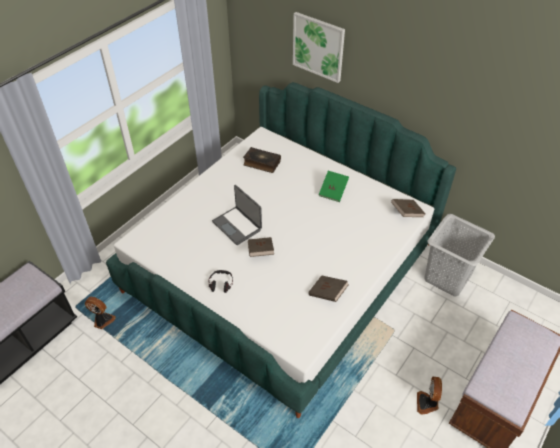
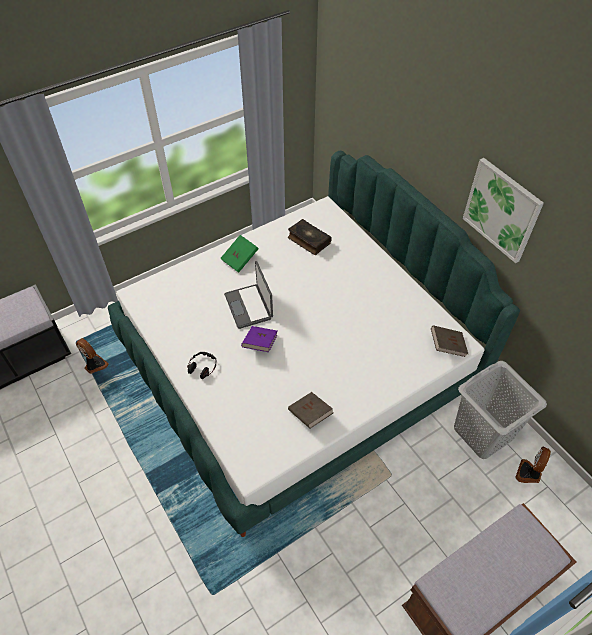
camera: 20 degrees right, 5 degrees up
brown book [248,237,274,257] -> purple book [241,326,277,352]
picture [293,12,345,83] -> picture moved to [463,158,544,263]
green book [319,171,349,202] -> green book moved to [221,235,259,273]
fan [417,377,442,414] -> fan moved to [515,447,551,483]

